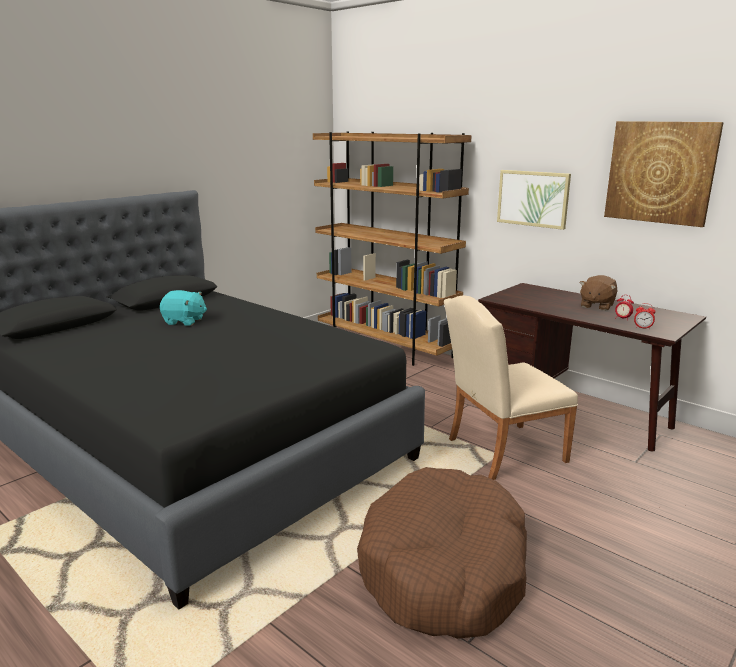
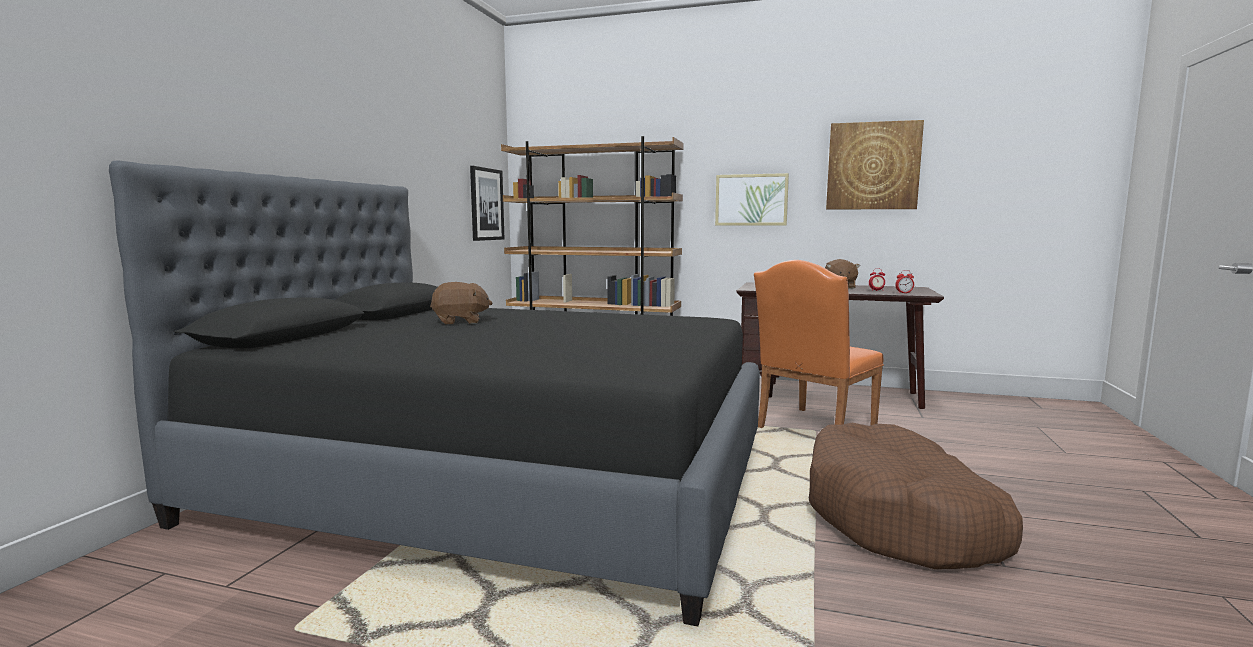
camera: 25 degrees left, 10 degrees down
turquoise plush toy [160,290,207,326] -> brown plush toy [430,282,492,325]
beige chair [444,296,578,480] -> orange chair [754,260,884,428]
none -> picture [470,166,505,241]

